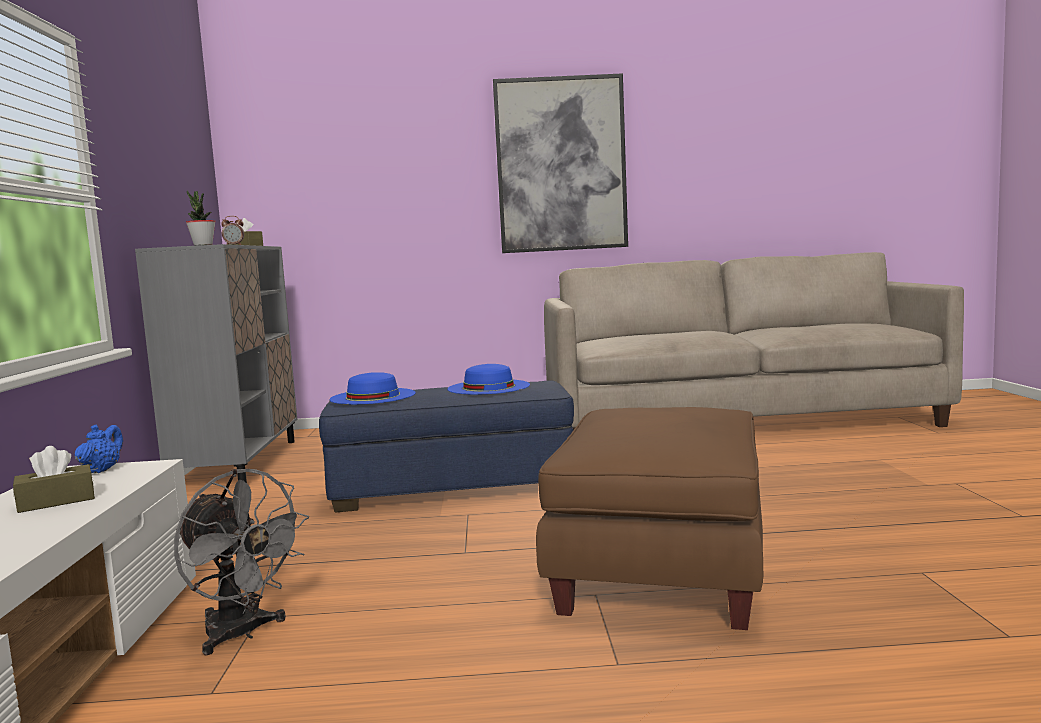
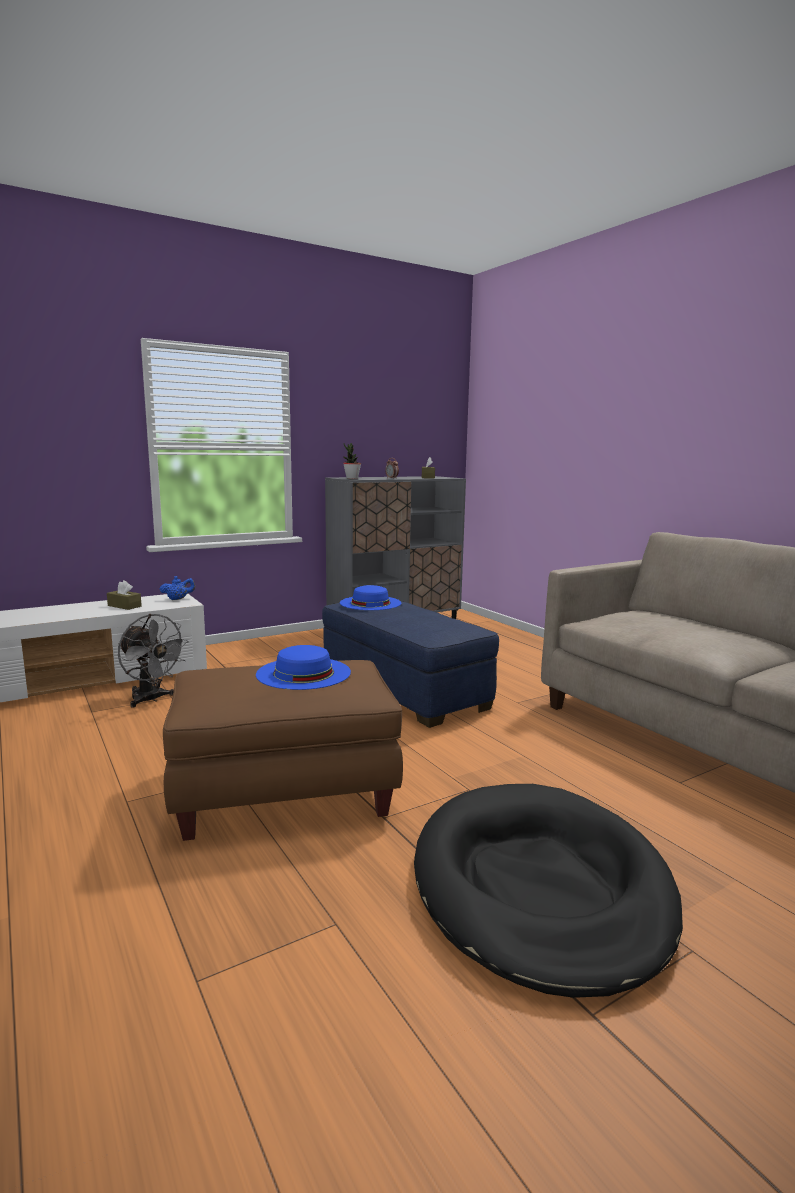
camera: 60 degrees right, 5 degrees up
grey fan [174,469,309,655] -> grey fan turned 60 degrees counterclockwise [118,614,189,708]
blue hat [447,364,530,395] -> blue hat moved to [256,645,351,690]
picture [493,73,628,253] -> none
none -> black dog bed [414,784,683,998]

